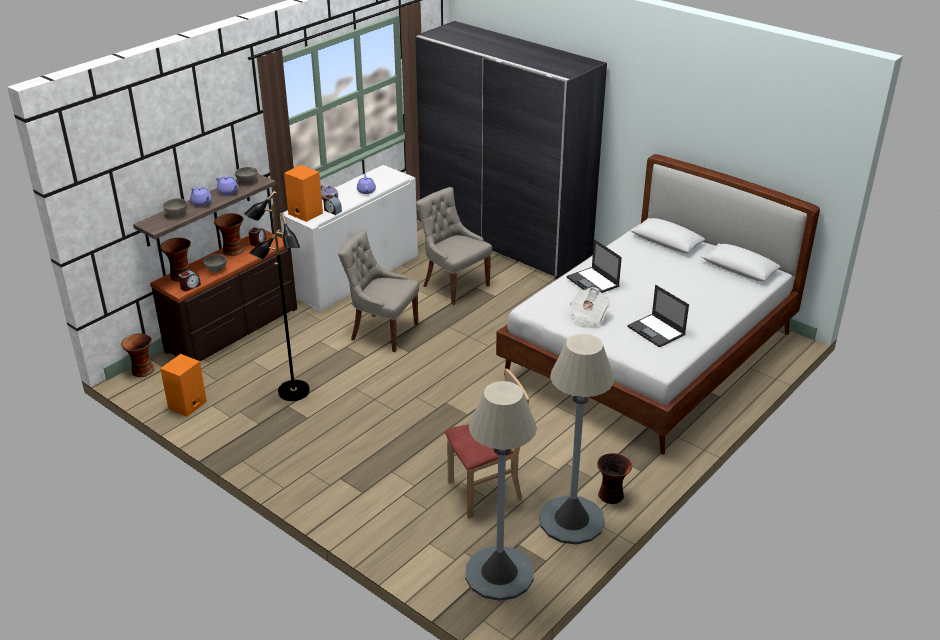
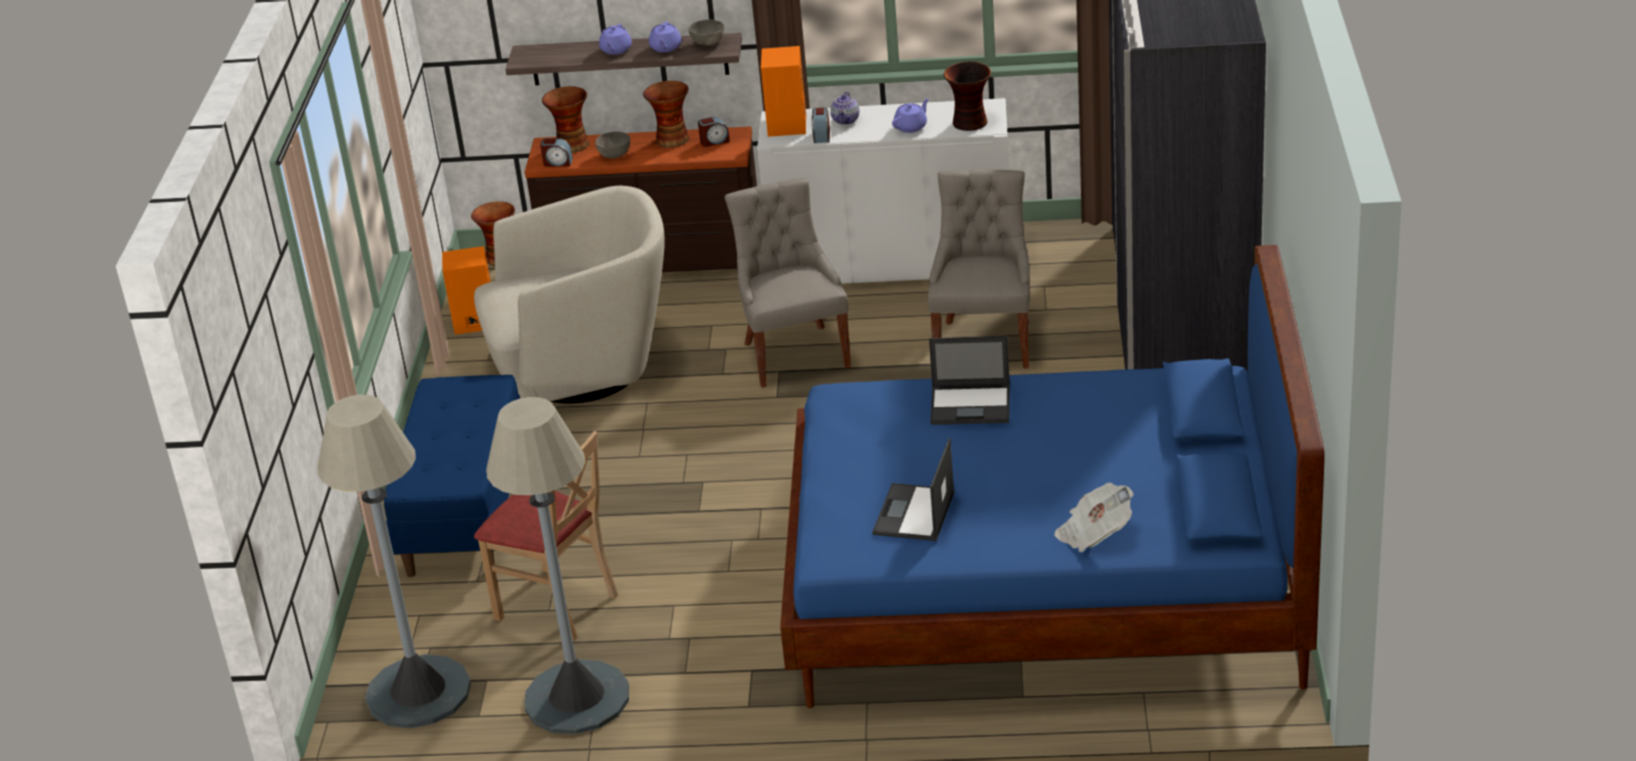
camera: 55 degrees right, 0 degrees up
grey bowl [163,198,187,217] -> none
black floor lamp [244,191,310,401] -> beige armchair [474,186,665,403]
white bed [496,154,820,454] -> blue bed [780,245,1325,708]
laptop [567,239,622,293] -> laptop turned 105 degrees counterclockwise [929,336,1010,425]
newspaper [570,287,610,327] -> newspaper moved to [1055,482,1134,552]
vase [597,453,632,504] -> vase moved to [944,61,991,131]
none -> blue bench [384,375,520,577]

